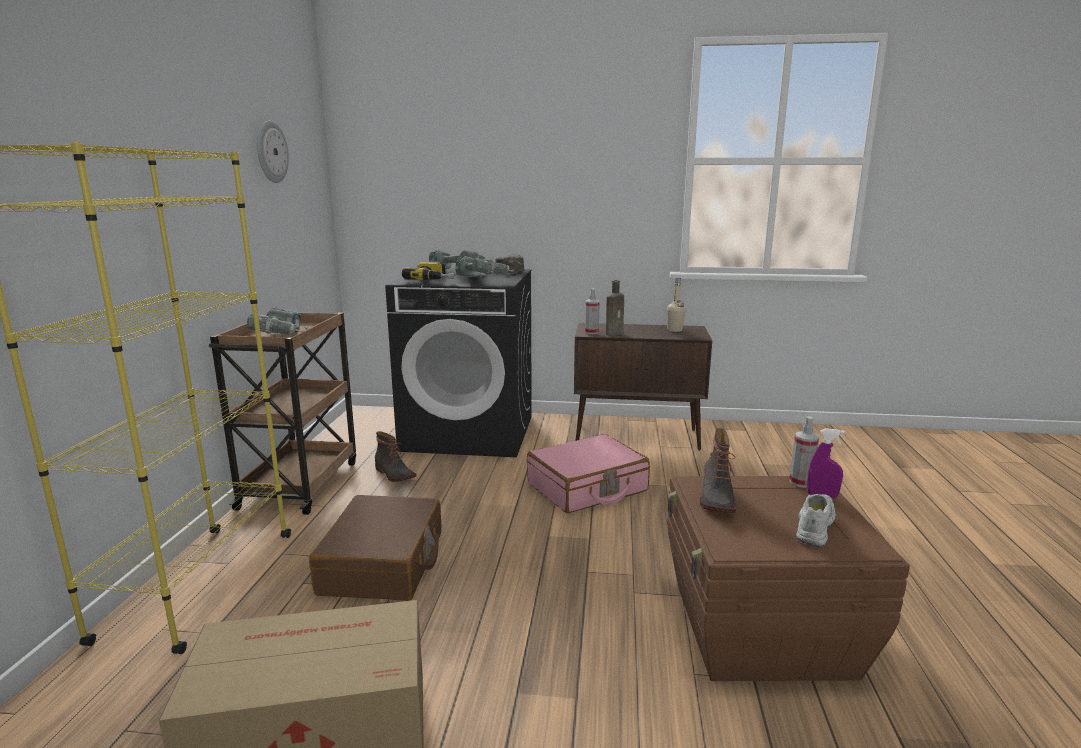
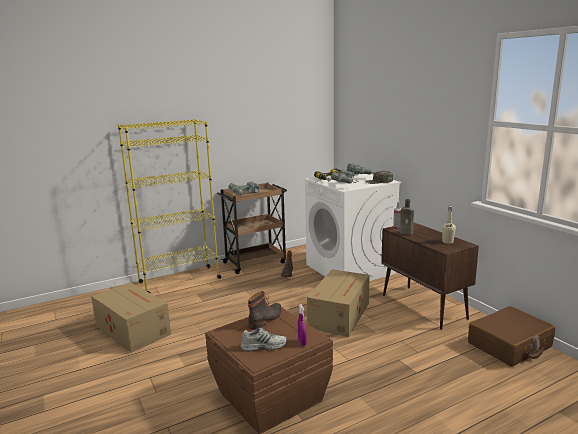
camera: 55 degrees right, 0 degrees up
wall clock [257,121,289,183] -> none
brown suitcase [309,495,441,601] -> brown suitcase moved to [468,306,555,367]
black washing machine [385,268,532,458] -> white washing machine [305,174,401,281]
pink suitcase [527,434,650,513] -> cardboard box [307,269,370,337]
boot [700,428,736,513] -> boot turned 150 degrees clockwise [248,291,281,330]
spray bottle [789,416,819,488] -> none

